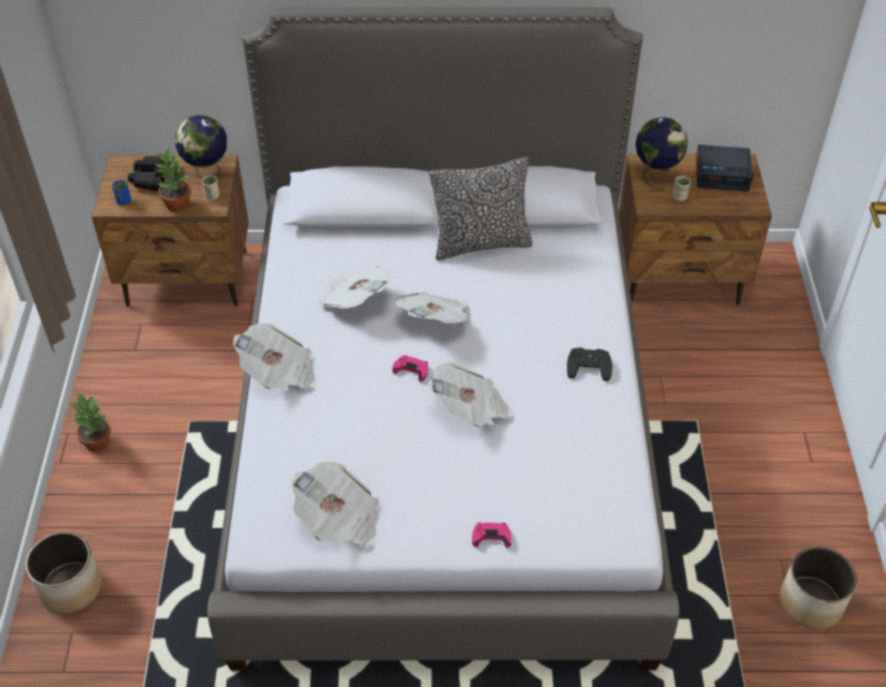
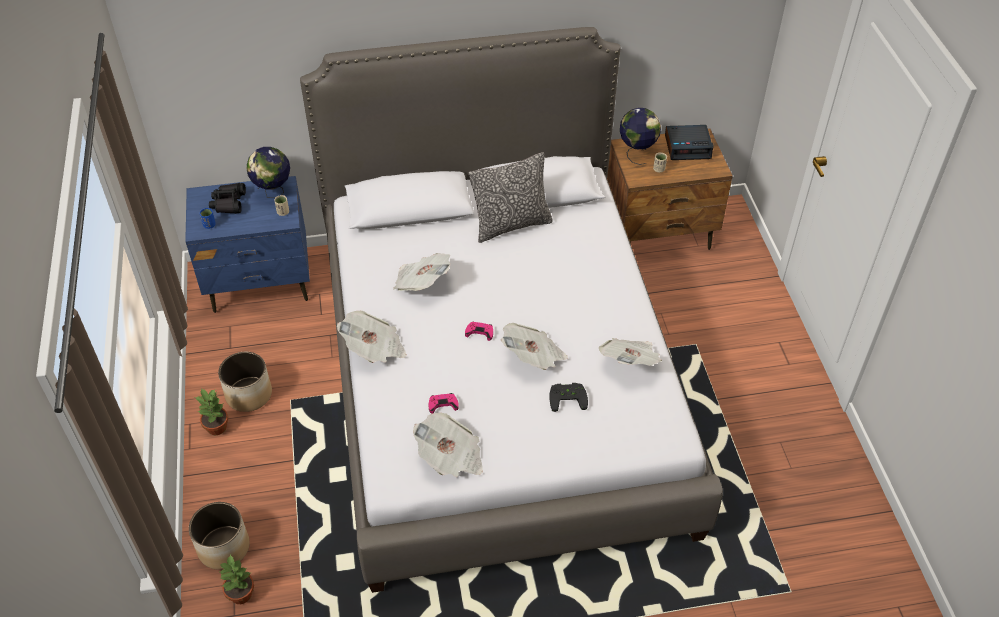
camera: 10 degrees left, 0 degrees up
brown nightstand [92,155,249,307] -> blue nightstand [185,176,310,313]
potted plant [156,149,191,212] -> potted plant moved to [219,554,254,604]
newspaper [395,292,469,323] -> newspaper moved to [599,338,662,366]
pink game controller [472,523,511,548] -> pink game controller moved to [428,393,459,414]
black game controller [567,348,612,381] -> black game controller moved to [549,383,588,412]
planter [780,547,857,629] -> planter moved to [218,352,272,412]

